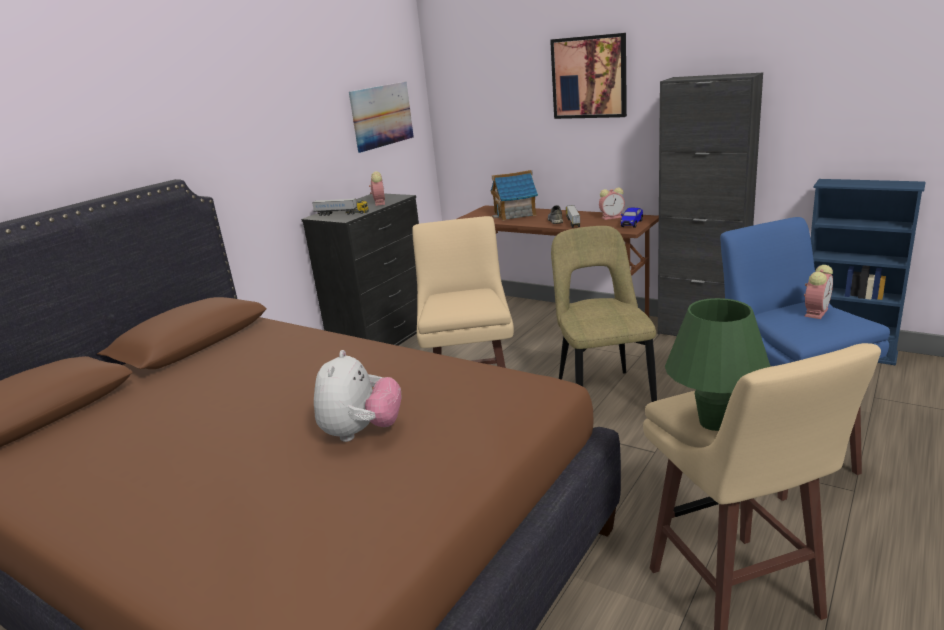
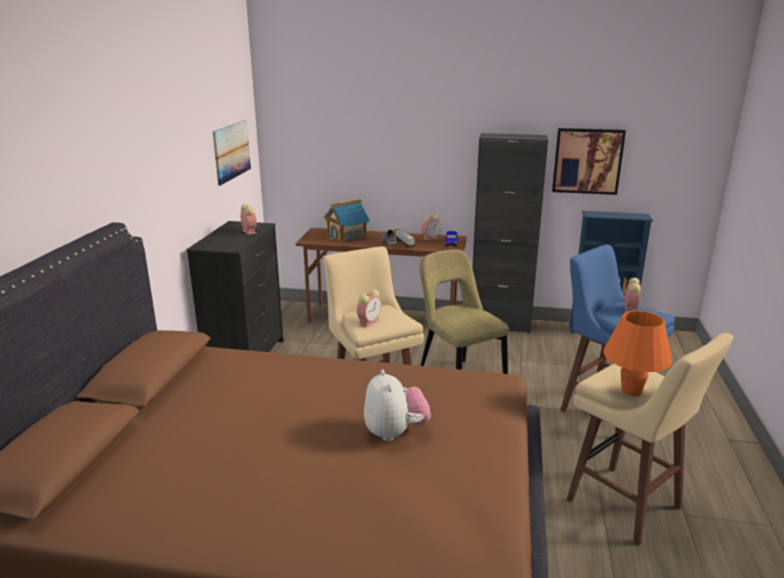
camera: 25 degrees left, 0 degrees up
toy truck [312,198,369,216] -> none
picture [550,33,627,119] -> picture moved to [552,128,626,195]
green table lamp [665,298,771,431] -> orange table lamp [603,310,672,396]
none -> alarm clock [357,289,381,327]

